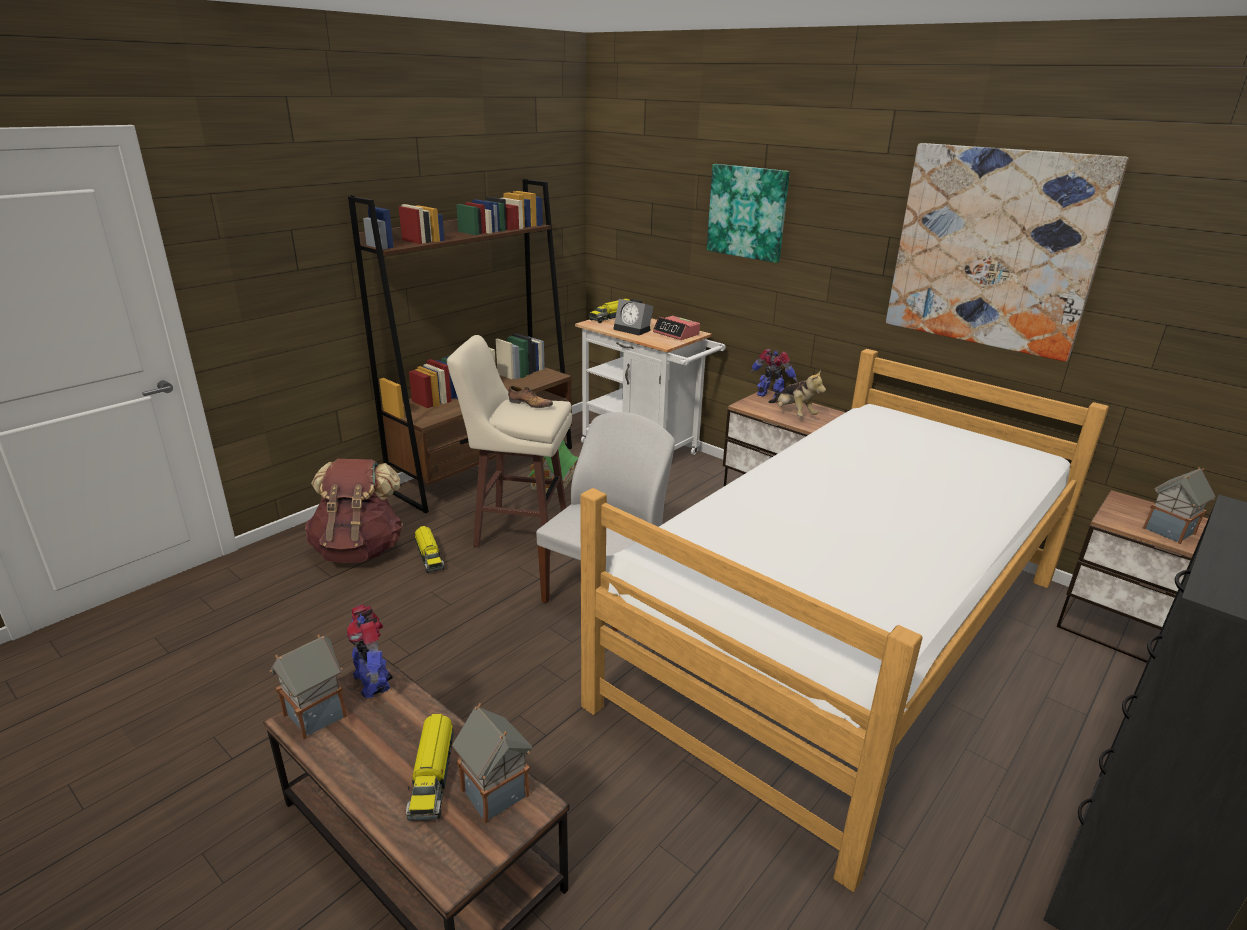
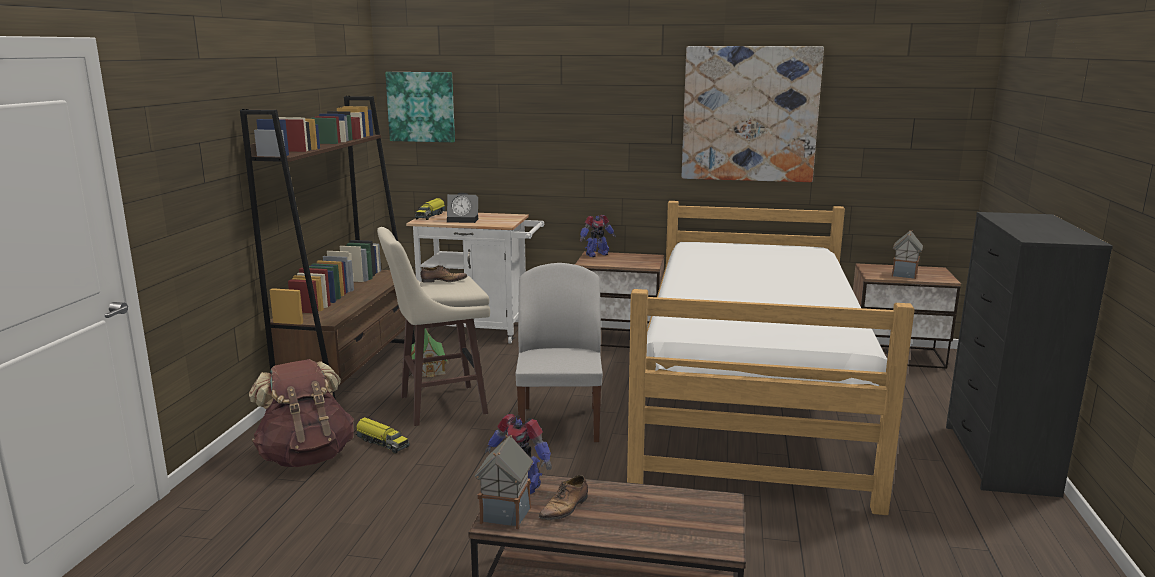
camera: 30 degrees left, 10 degrees down
toy truck [406,714,454,821] -> none
toy house [452,703,532,823] -> none
alarm clock [653,316,700,340] -> none
picture [707,164,790,263] -> picture moved to [385,72,455,142]
toy robot [751,349,797,398] -> toy robot turned 150 degrees clockwise [580,215,616,257]
plush toy [768,370,826,416] -> none
none -> shoe [539,475,588,520]

